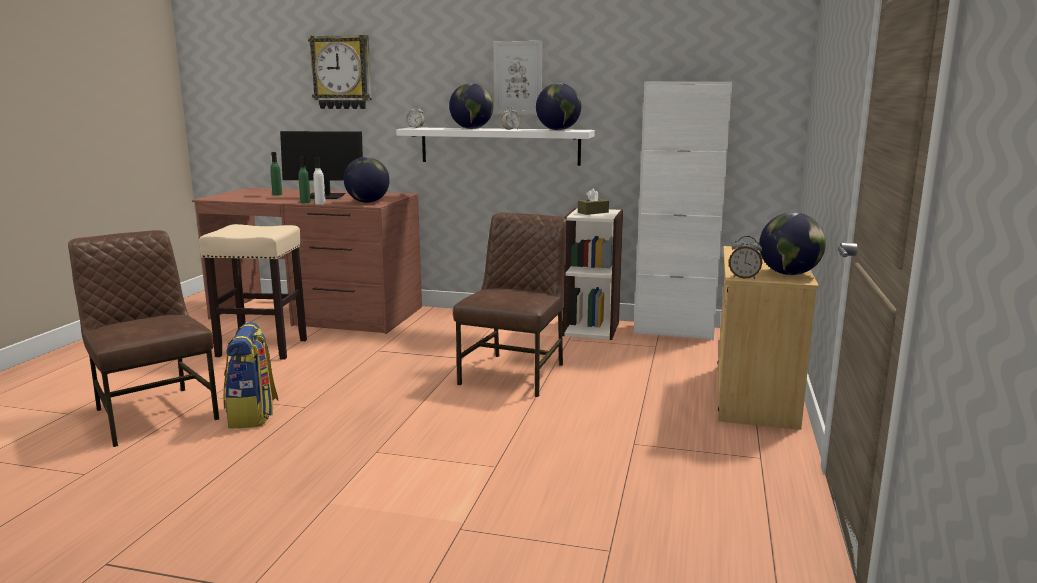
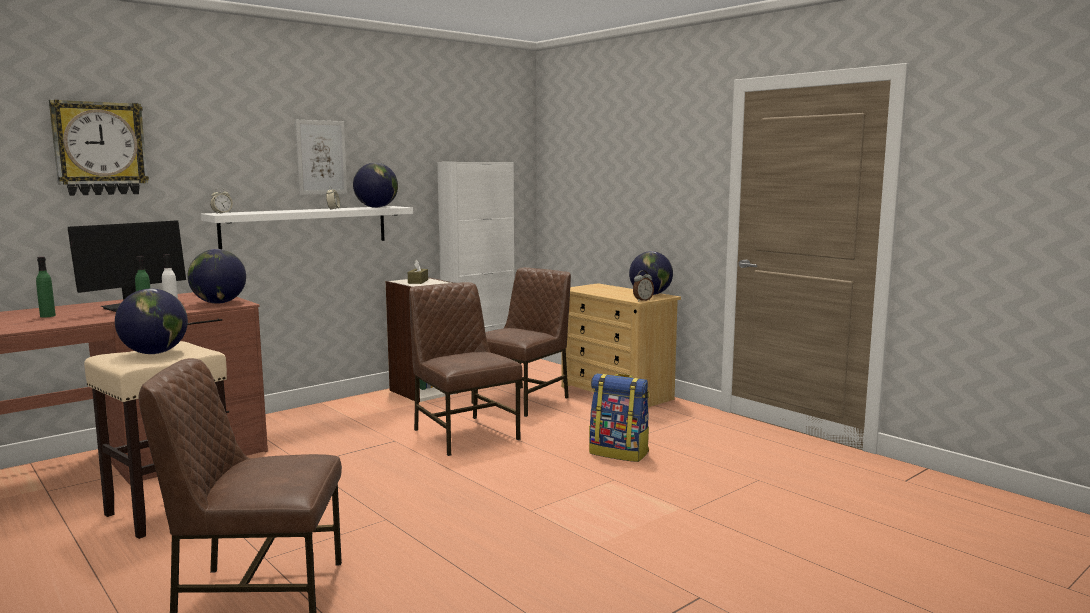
camera: 55 degrees left, 5 degrees down
backpack [223,322,279,428] -> backpack moved to [589,374,649,462]
globe [449,83,493,129] -> globe moved to [115,289,188,354]
none -> brown chair [471,267,571,417]

